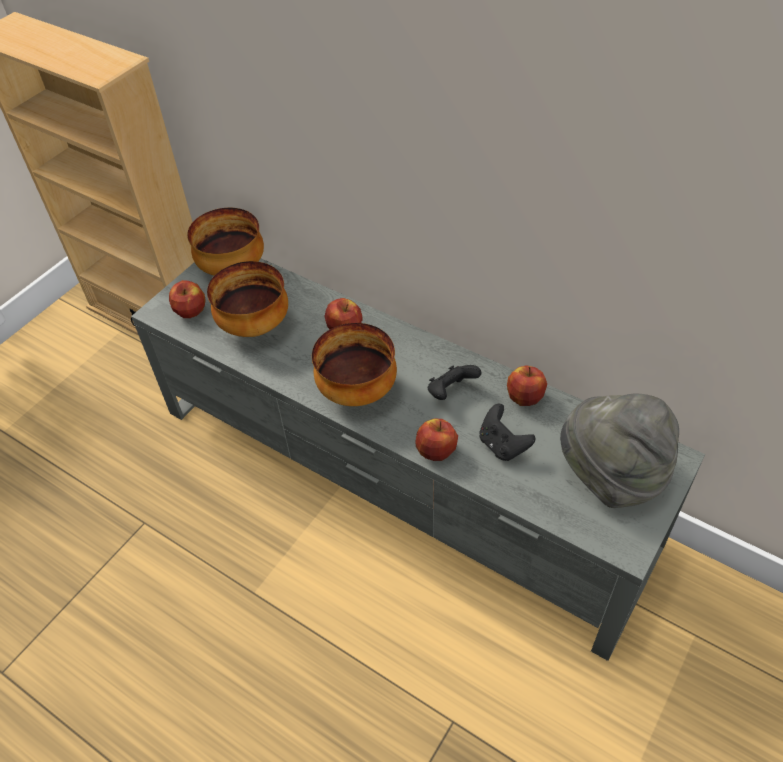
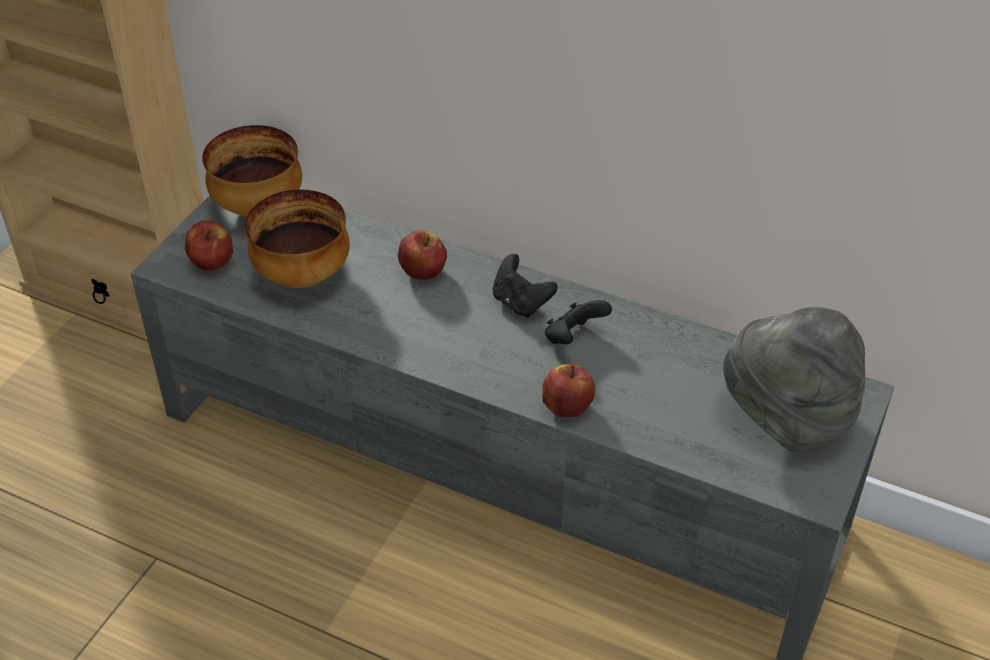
camera: 10 degrees left, 5 degrees down
bowl [312,323,397,406] -> none
black game controller [479,404,536,461] -> black game controller moved to [493,254,558,318]
apple [507,365,547,406] -> none

